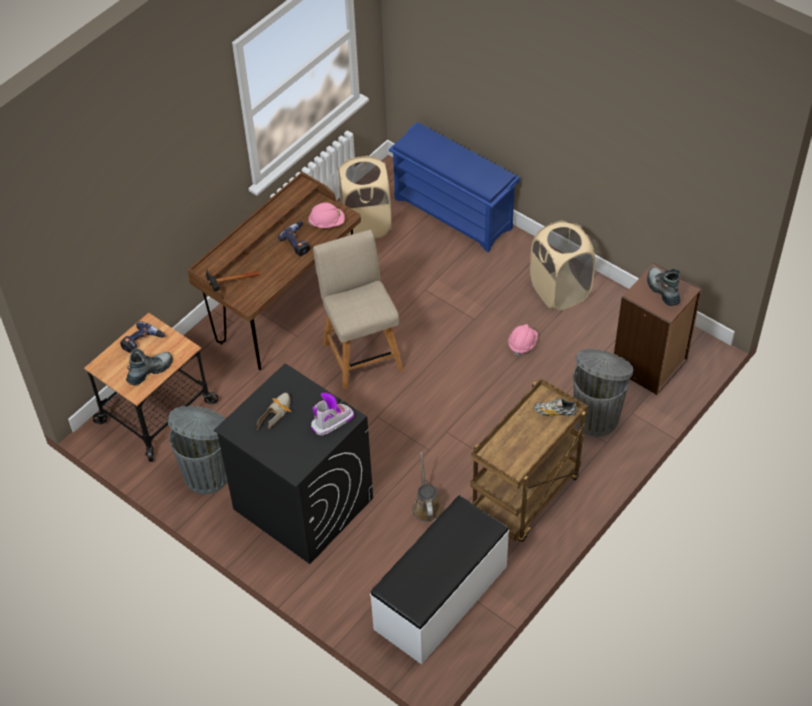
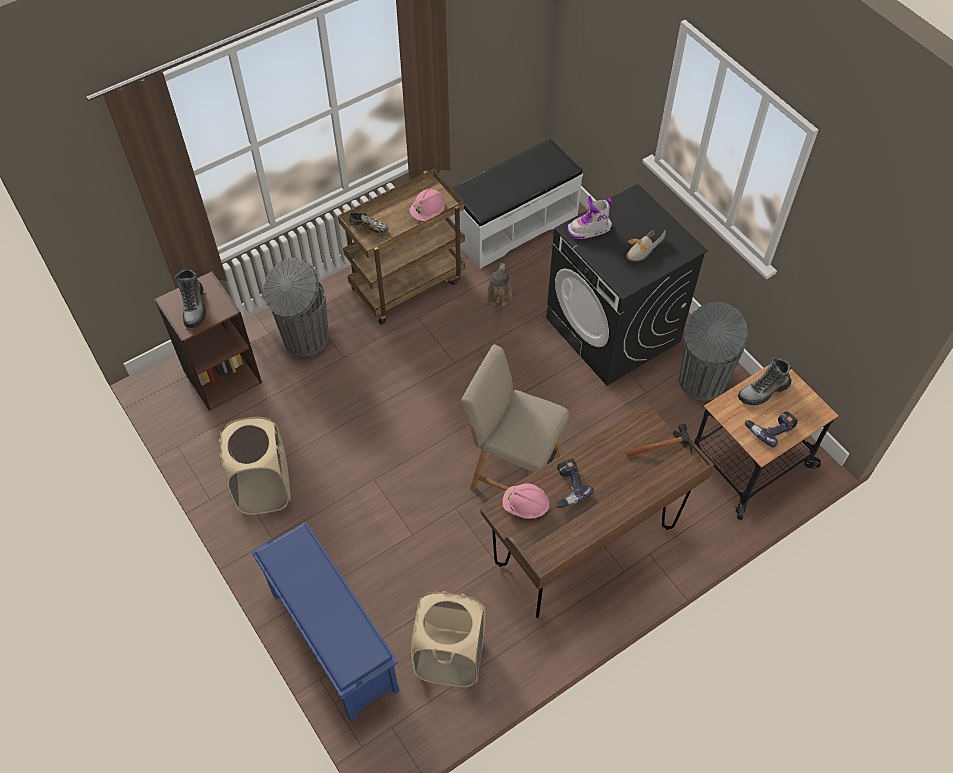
camera: 165 degrees left, 5 degrees up
beige chair [313,230,403,389] -> beige chair turned 120 degrees clockwise [461,345,569,491]
pink hard hat [508,324,538,356] -> pink hard hat moved to [410,188,446,221]

